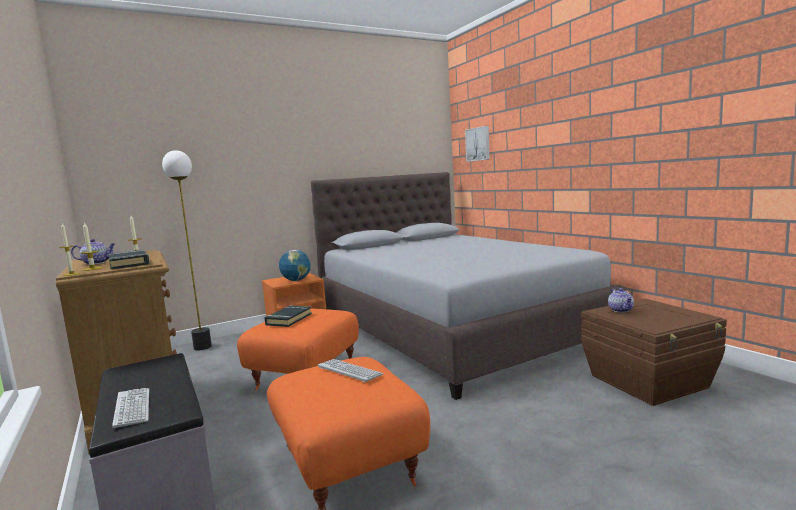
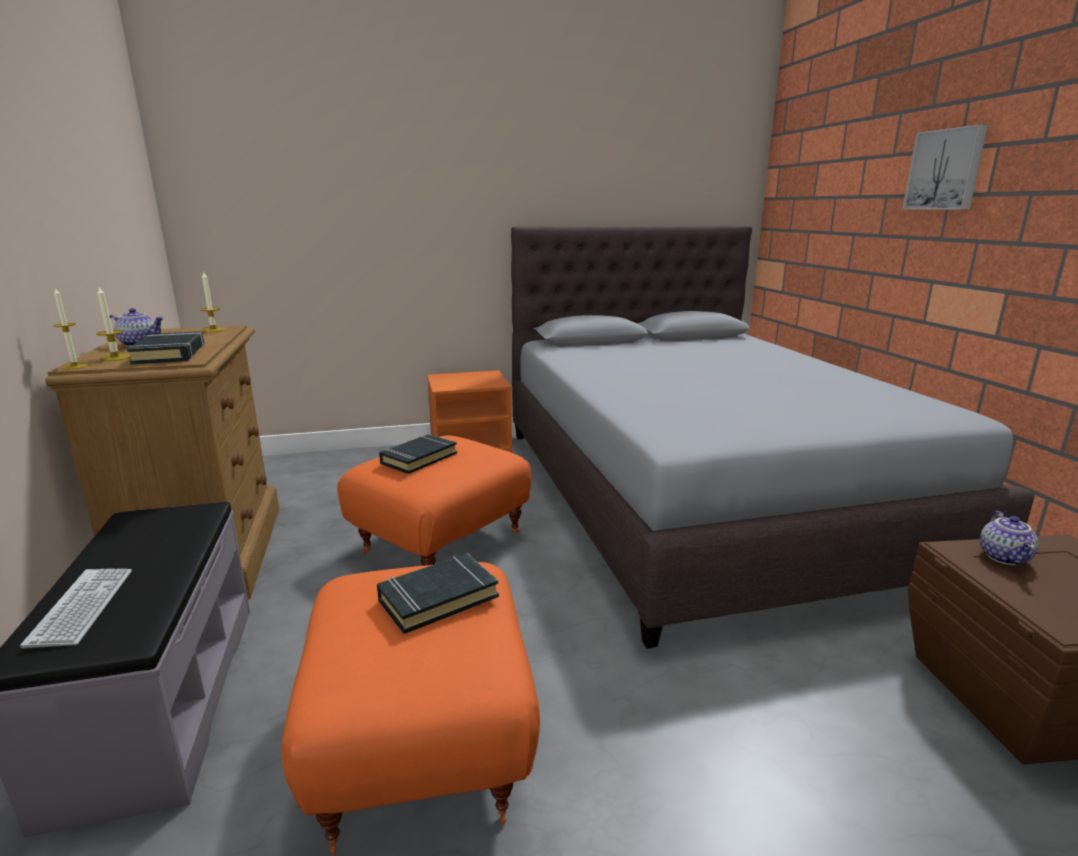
camera: 15 degrees right, 10 degrees up
floor lamp [162,150,212,350] -> none
globe [279,250,311,281] -> none
keyboard [318,359,383,382] -> black book [377,553,499,634]
picture [465,126,490,162] -> picture moved to [903,124,988,210]

